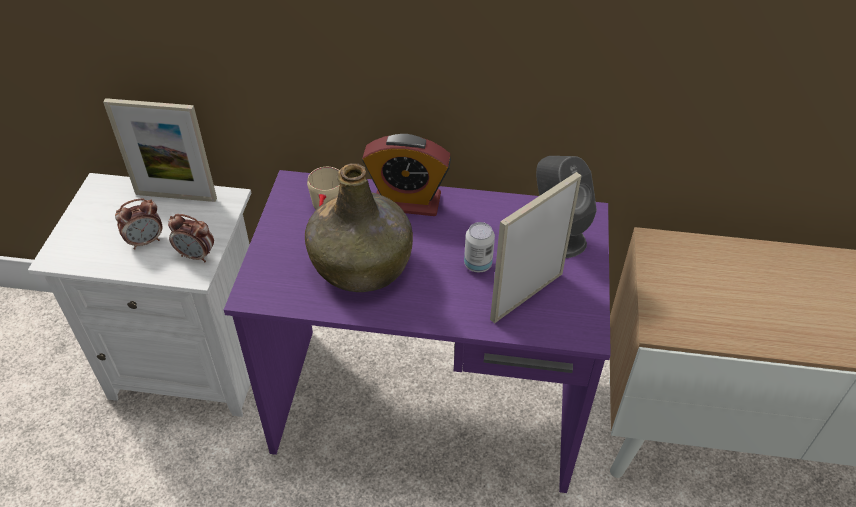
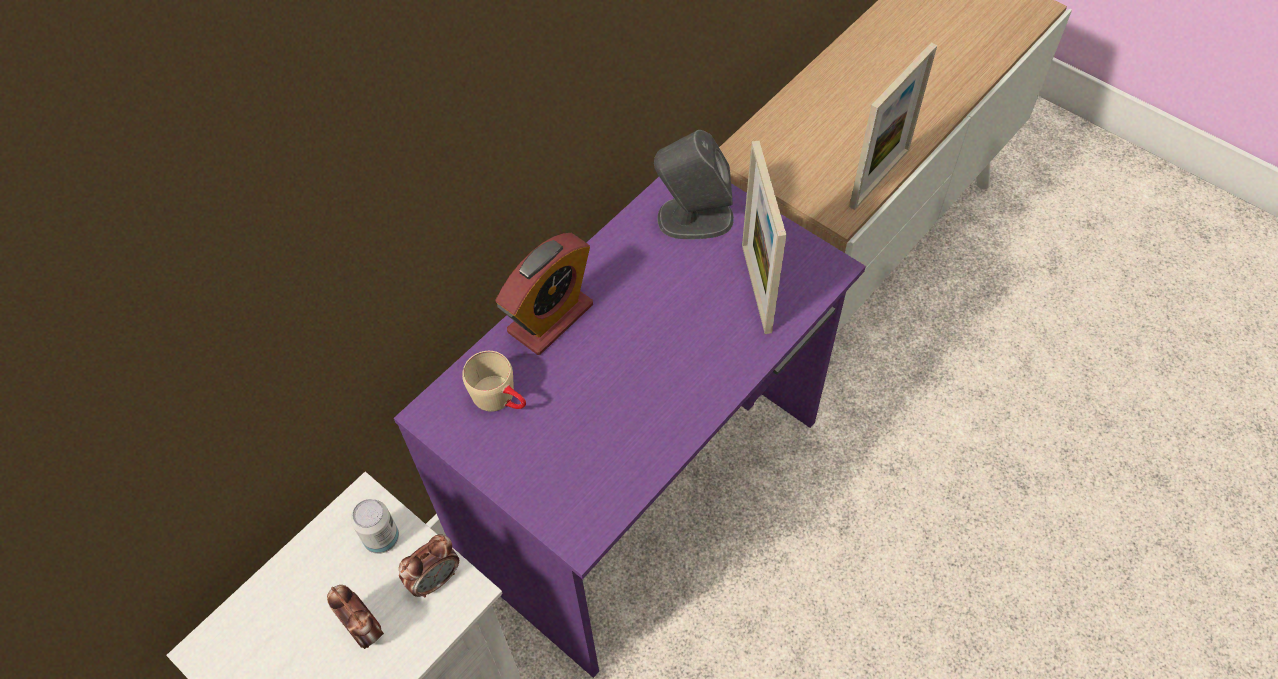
camera: 55 degrees left, 10 degrees up
picture frame [103,98,217,202] -> picture frame moved to [849,42,937,210]
alarm clock [115,198,162,250] -> alarm clock turned 135 degrees clockwise [327,585,384,649]
green bottle [305,164,413,292] -> none
can [464,222,495,272] -> can moved to [351,499,399,554]

